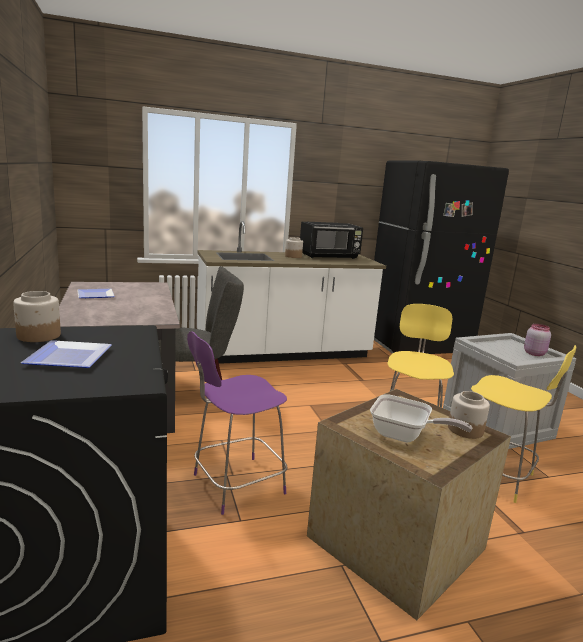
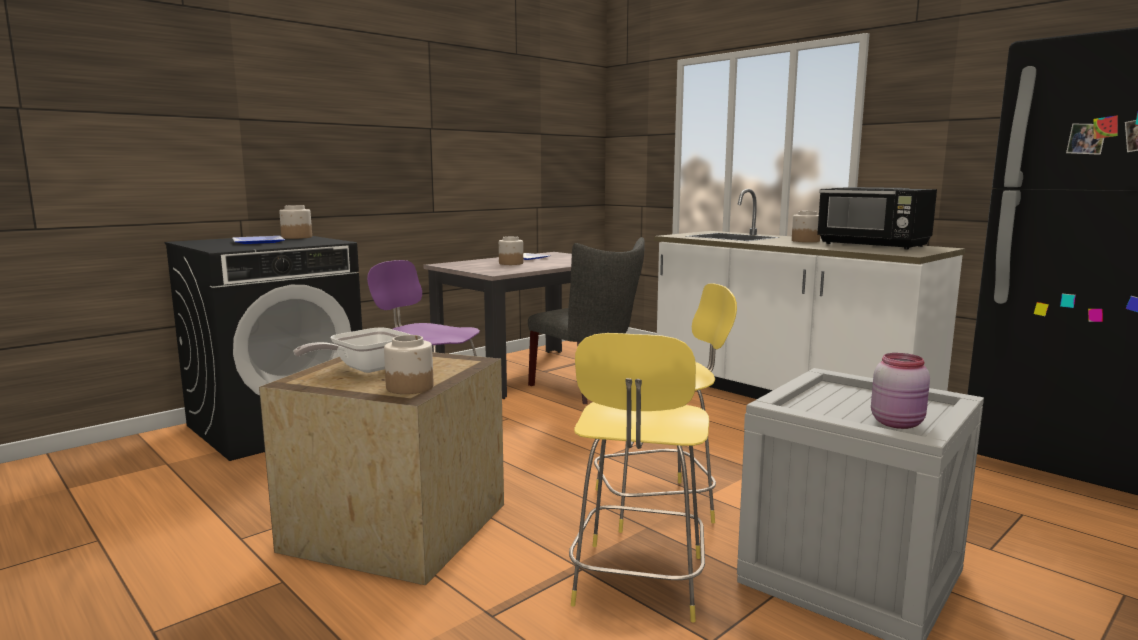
camera: 65 degrees right, 5 degrees down
frying pan [370,394,472,442] -> frying pan turned 45 degrees clockwise [294,328,411,373]
none -> jar [499,236,523,265]

